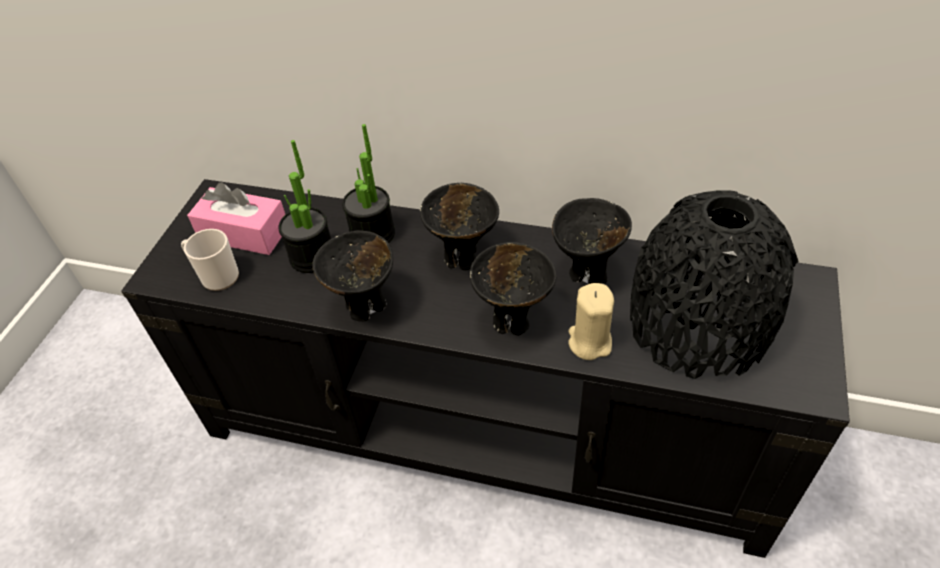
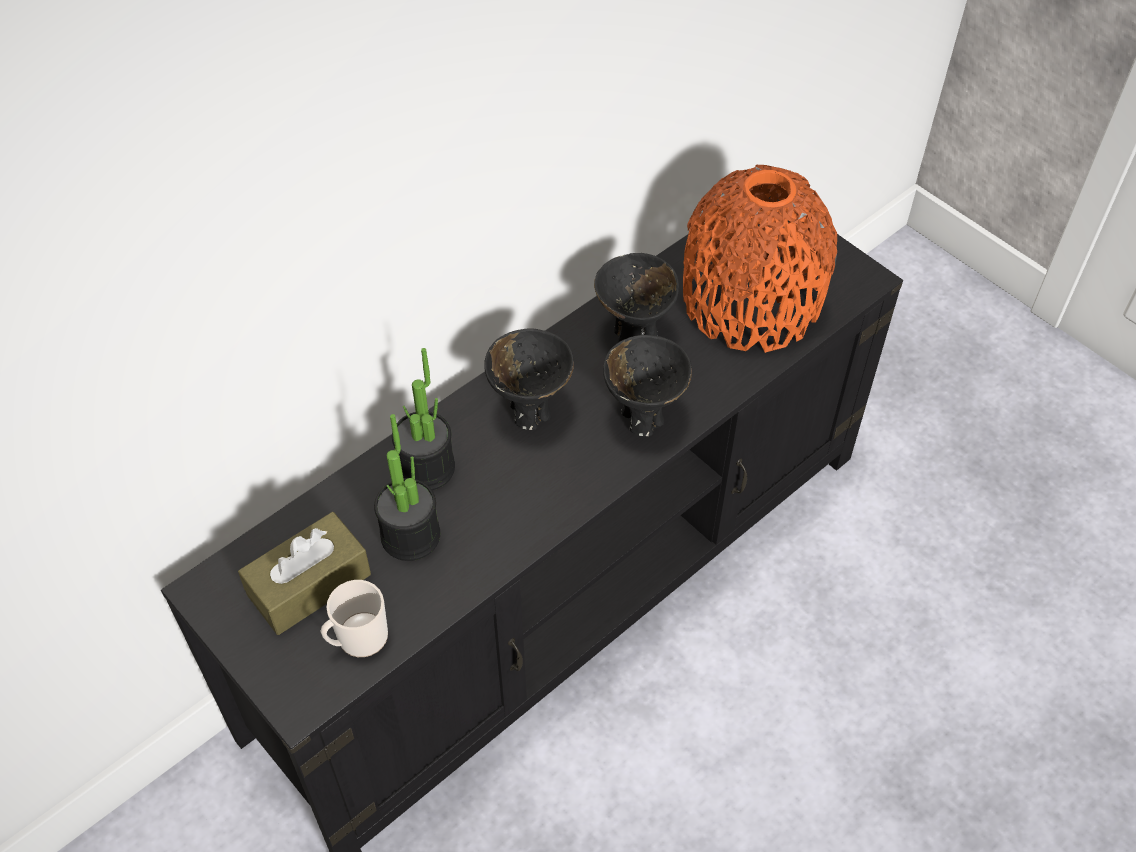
camera: 60 degrees left, 5 degrees up
pink tissue box [187,182,285,255] -> brown tissue box [238,512,371,635]
black bowl [312,230,393,322] -> none
beige candle [568,283,614,360] -> none
black vase [630,190,799,379] -> orange vase [683,165,837,353]

